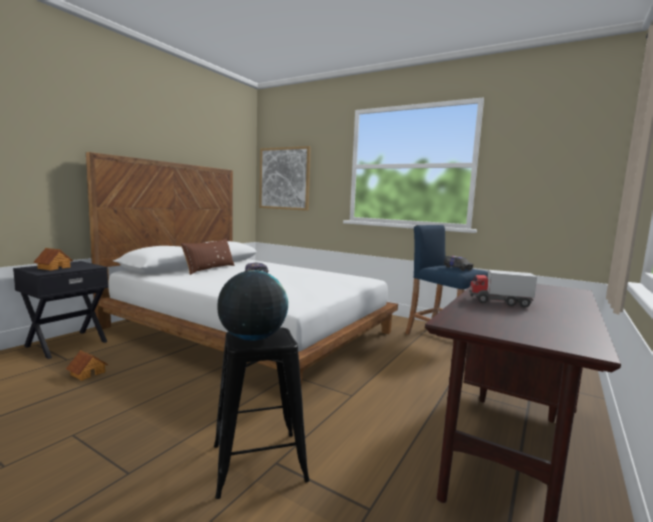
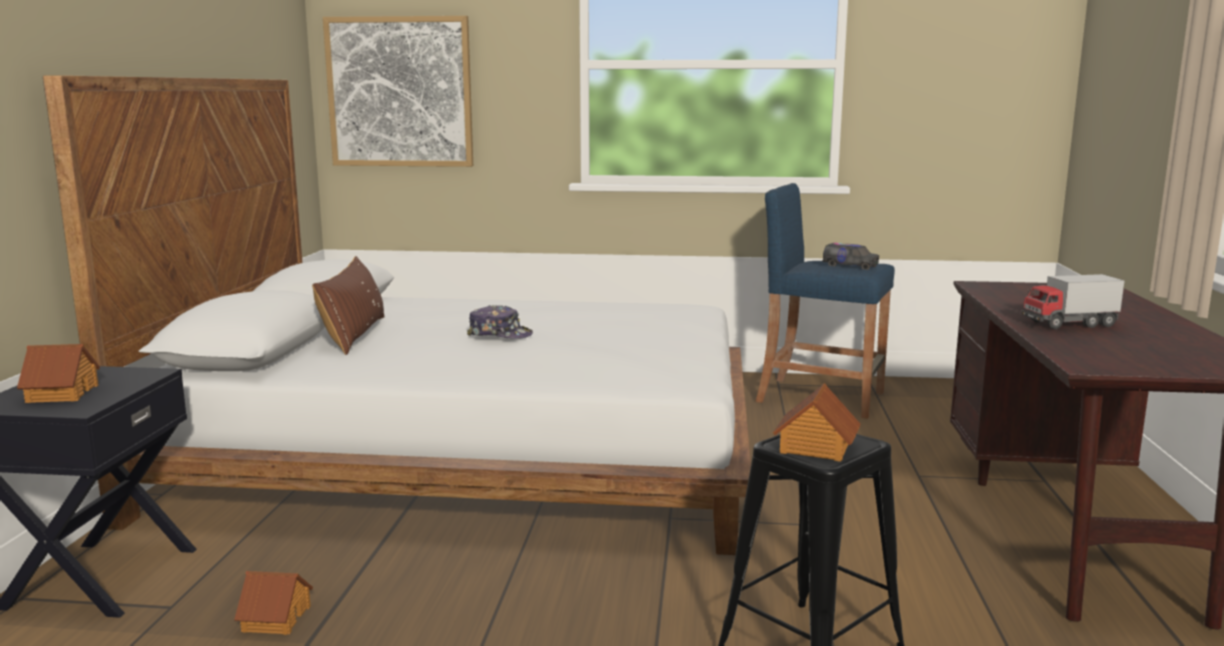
camera: 25 degrees left, 5 degrees up
globe [217,270,288,341] -> toy house [773,383,861,462]

